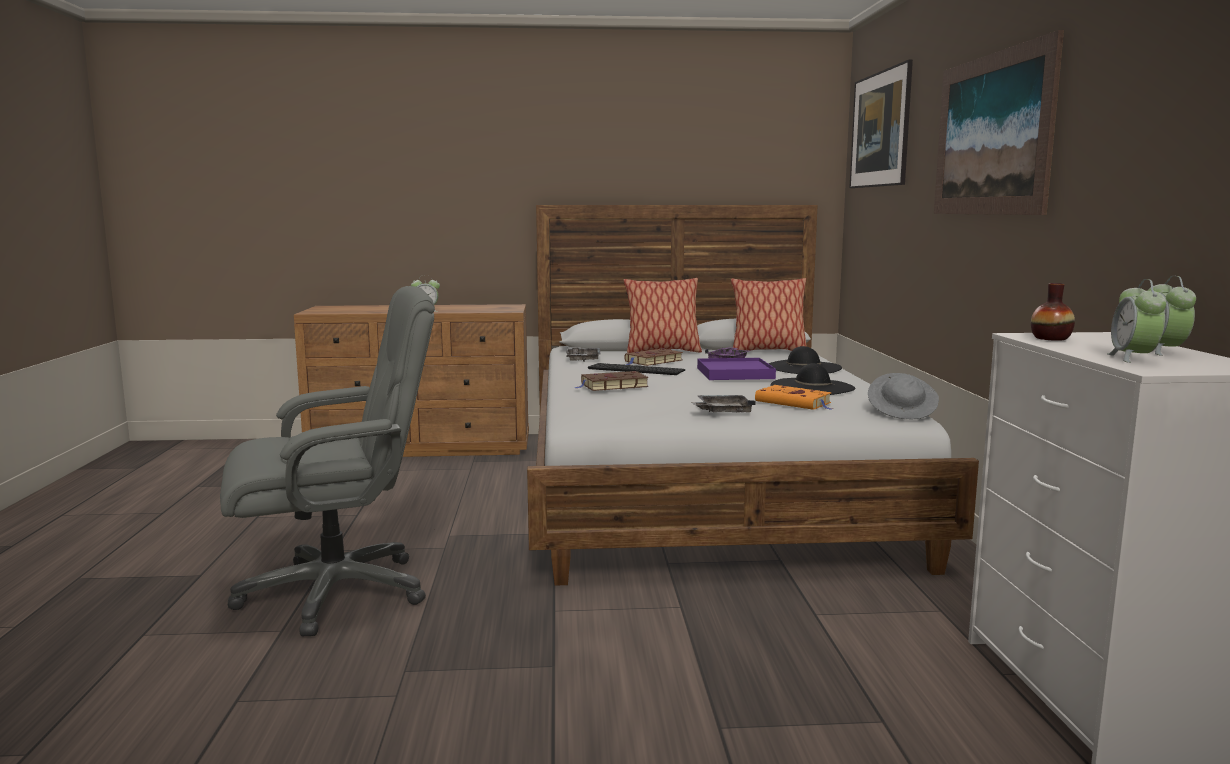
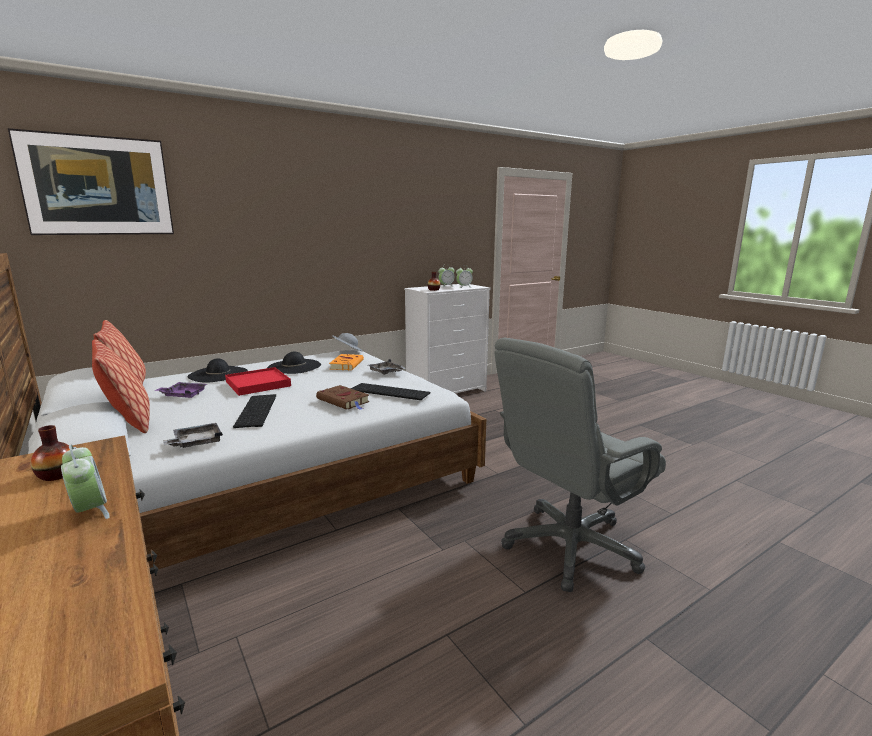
camera: 120 degrees left, 5 degrees up
grey office chair [220,286,435,636] -> grey office chair turned 75 degrees counterclockwise [494,338,666,592]
brown book [624,349,683,366] -> none
purple tray [697,358,776,380] -> red tray [225,367,291,396]
picture [934,30,1064,215] -> none
none -> vase [31,425,70,481]
none -> keyboard [351,383,431,400]

